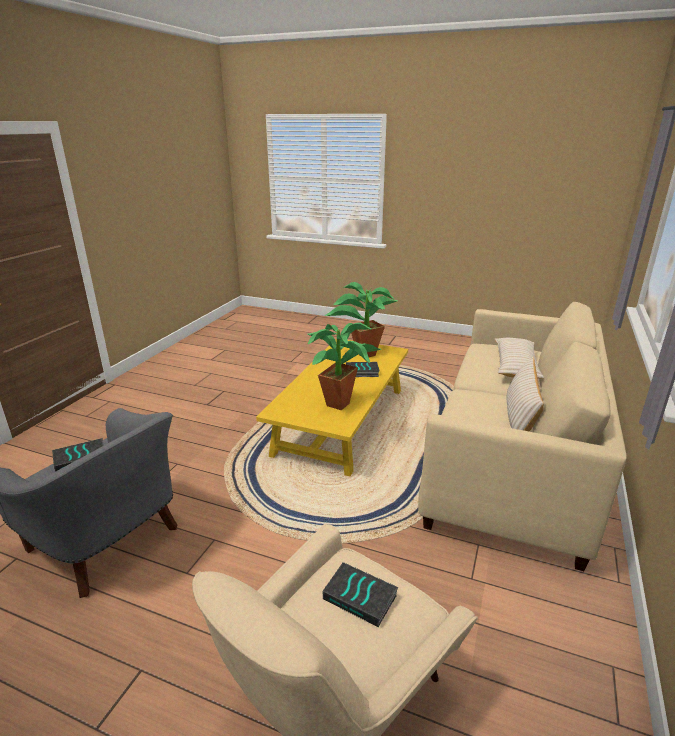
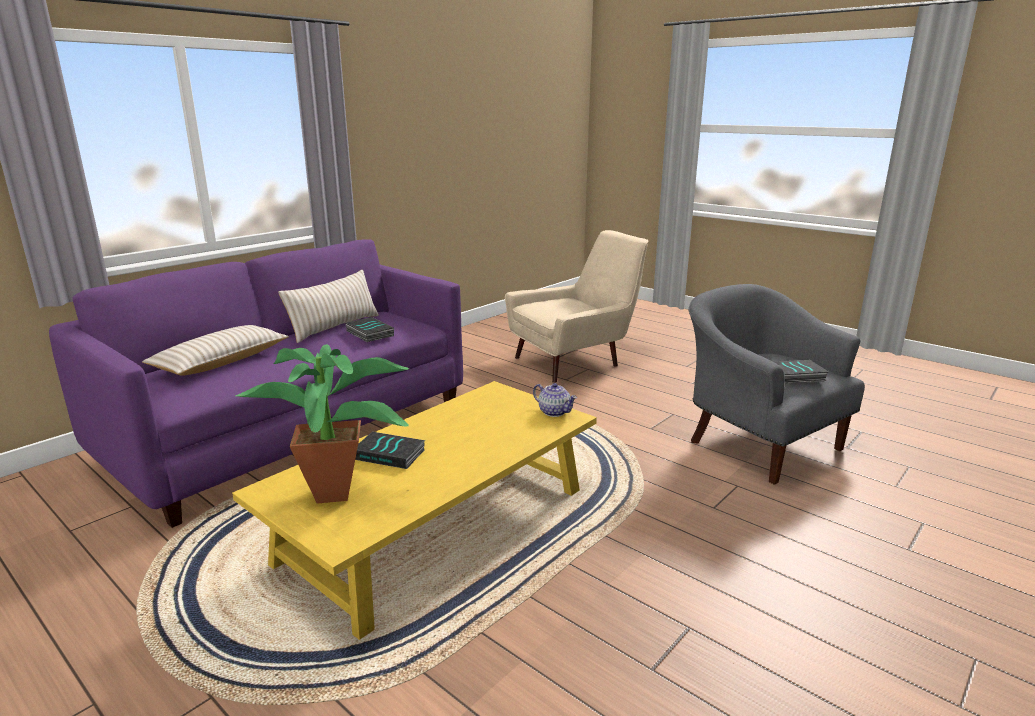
camera: 160 degrees left, 5 degrees down
potted plant [308,323,381,411] -> none
book [323,562,399,627] -> book moved to [346,317,394,342]
beige sofa [418,302,627,571] -> purple sofa [49,239,463,528]
none -> teapot [533,383,577,417]

